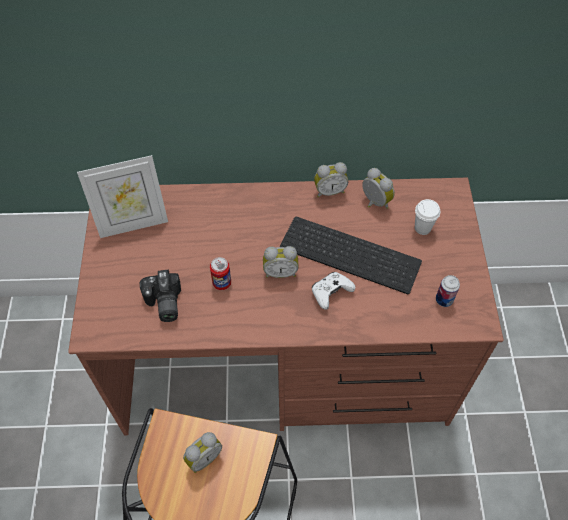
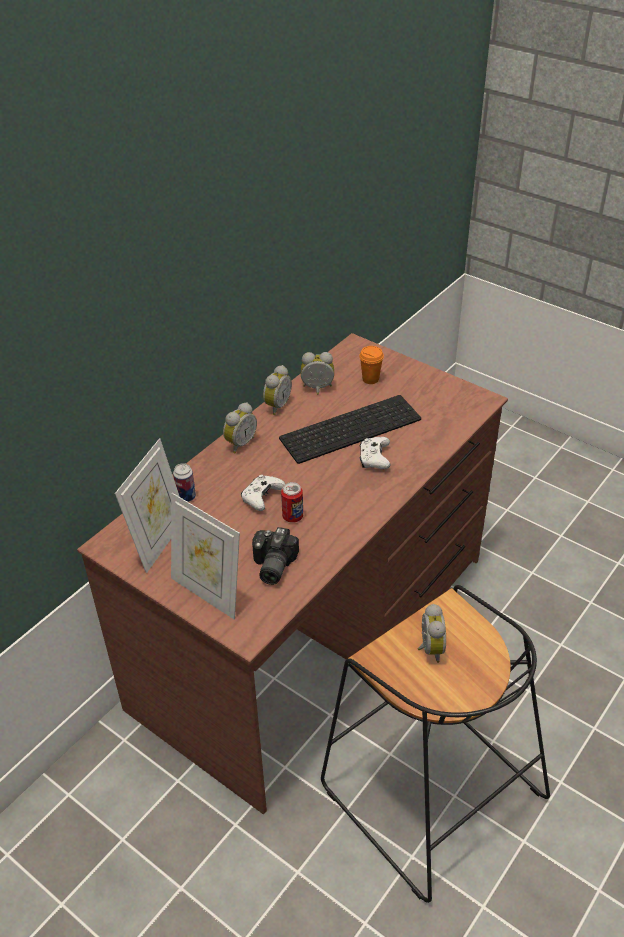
camera: 50 degrees left, 15 degrees down
camera [140,269,181,322] -> camera turned 75 degrees clockwise [252,527,299,585]
alarm clock [263,246,299,278] -> alarm clock moved to [223,402,257,453]
white cup [415,199,440,235] -> orange cup [359,346,384,384]
can [436,275,460,307] -> can moved to [173,463,196,502]
none -> picture frame [171,493,240,619]
none -> white game controller [241,474,285,511]

